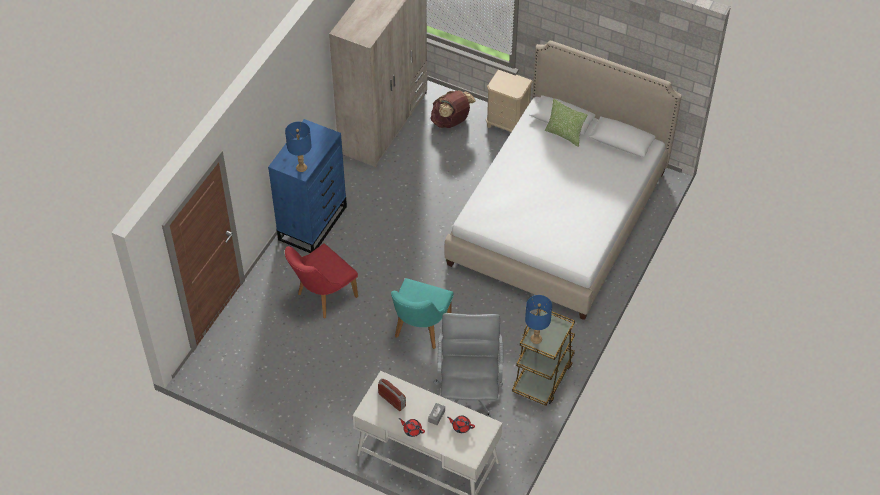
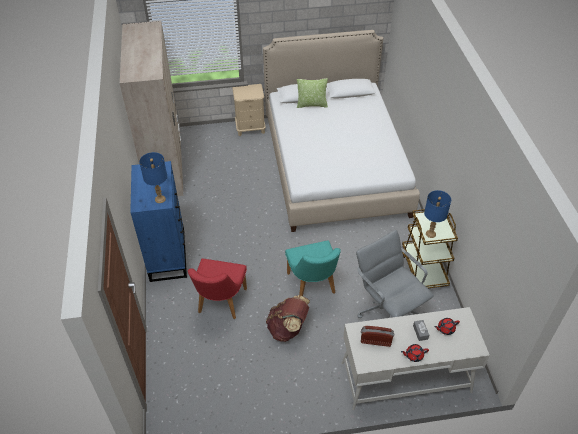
camera: 35 degrees left, 5 degrees down
brown backpack [431,90,476,128] -> brown backpack moved to [266,295,310,342]

